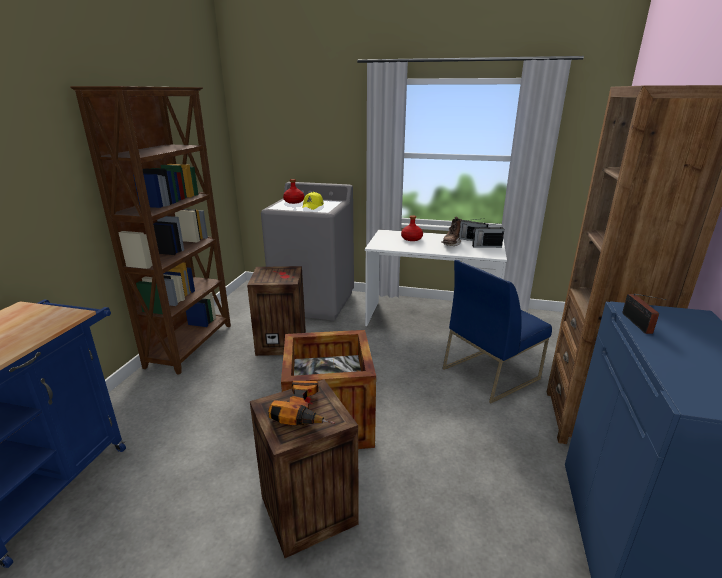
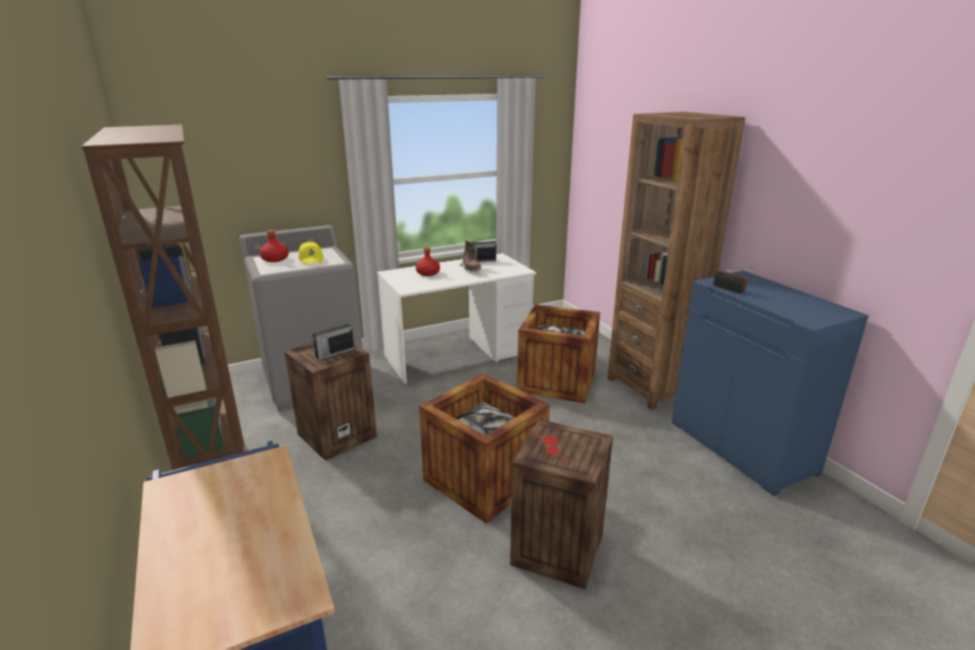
camera: 40 degrees left, 0 degrees up
power drill [268,380,335,426] -> none
blue chair [443,260,552,403] -> crate [517,305,600,403]
radio [472,223,504,248] -> radio moved to [312,319,354,360]

